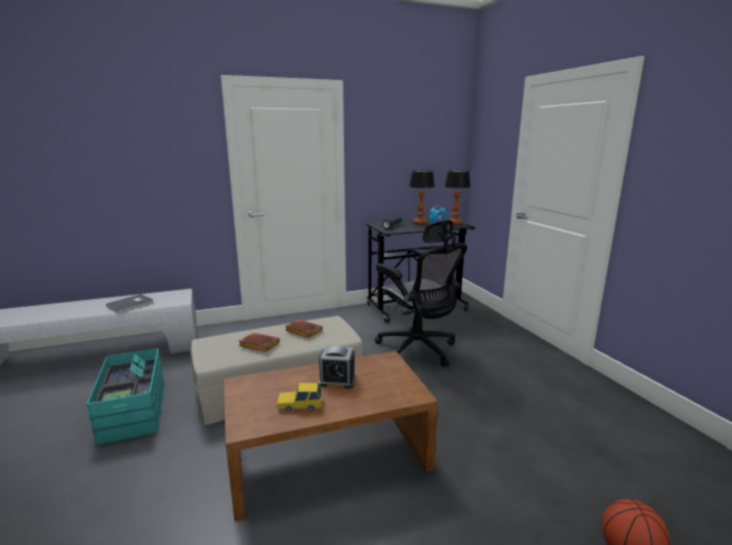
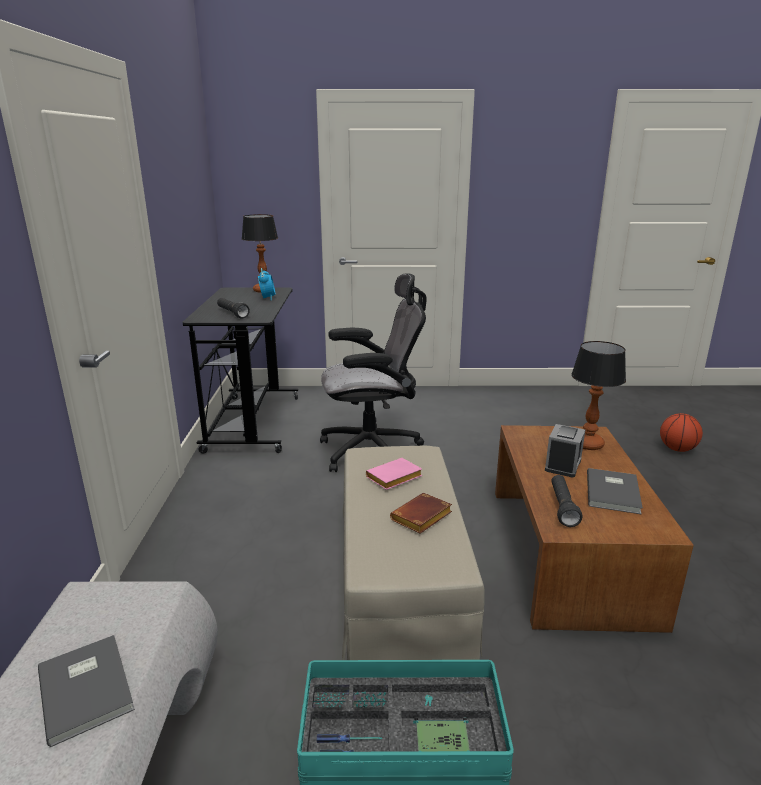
camera: 70 degrees left, 5 degrees up
toy car [277,383,322,412] -> grey book [587,468,643,514]
brown book [285,320,323,338] -> pink book [366,458,422,490]
table lamp [409,170,435,225] -> table lamp moved to [571,341,626,450]
none -> black flashlight [551,475,582,527]

